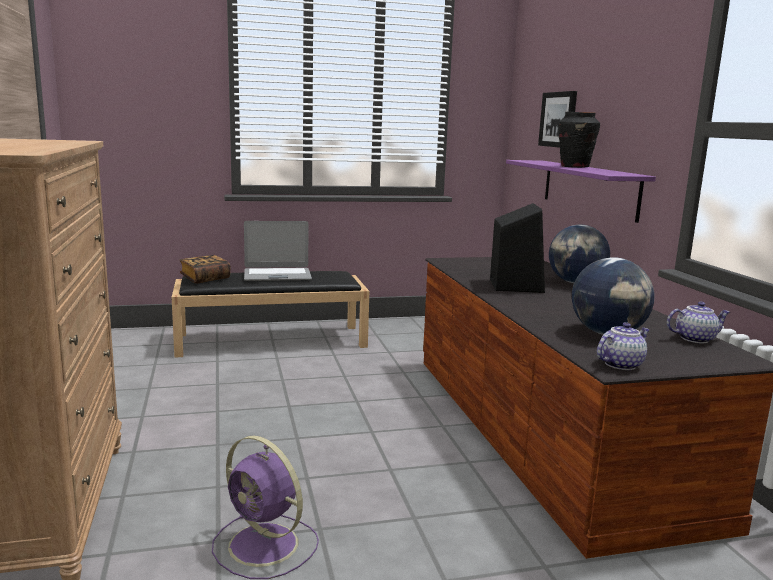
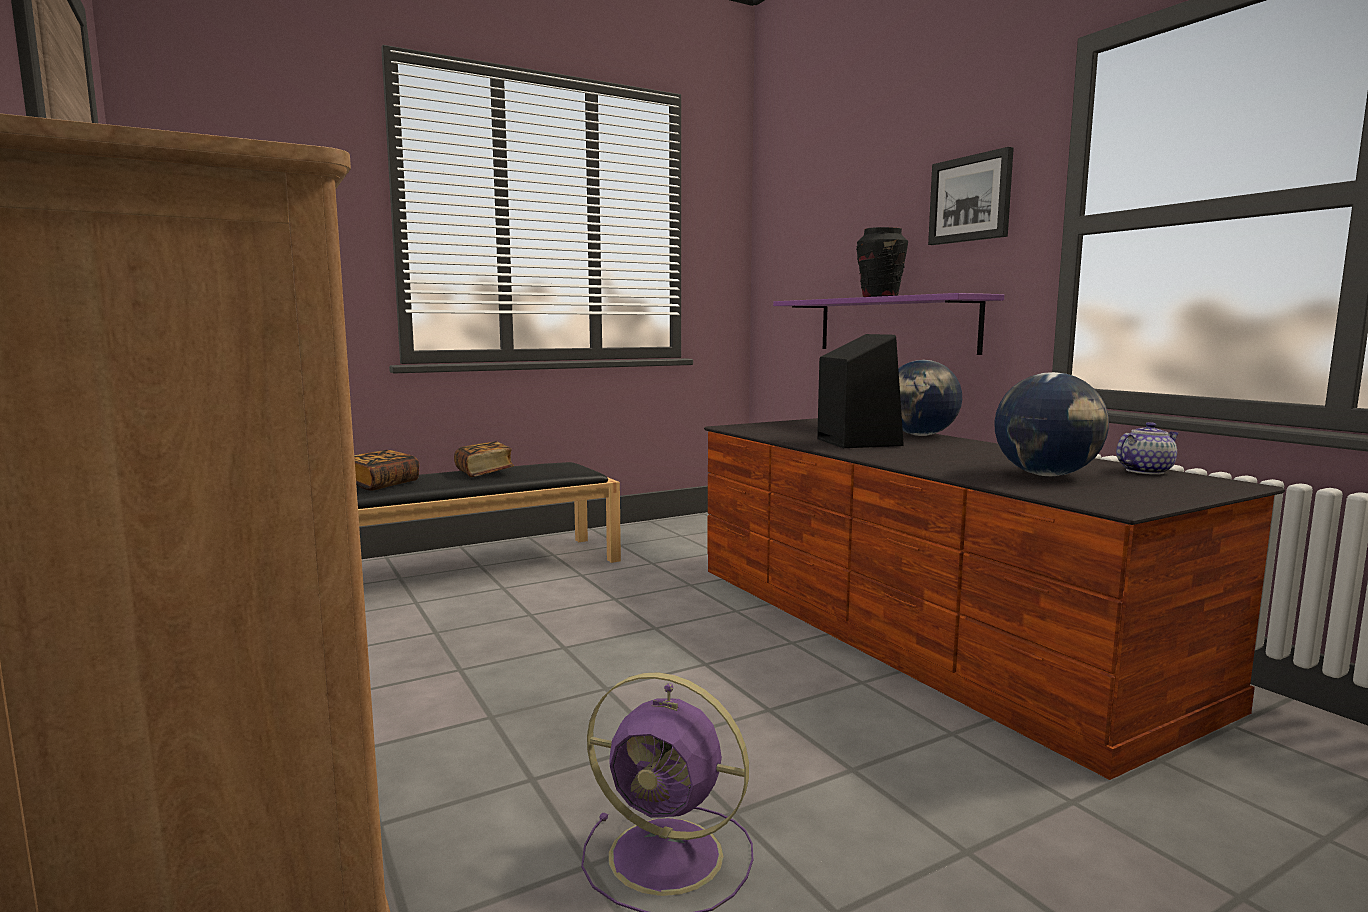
camera: 15 degrees left, 5 degrees down
laptop [244,221,312,281] -> book [454,441,514,477]
picture [538,91,577,148] -> picture moved to [928,147,1014,245]
teapot [597,322,650,370] -> none

